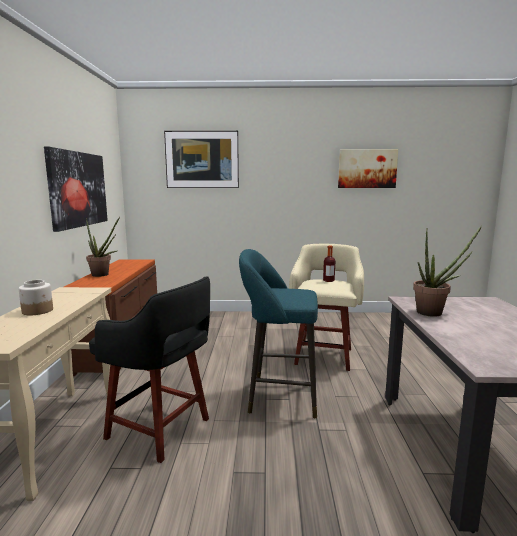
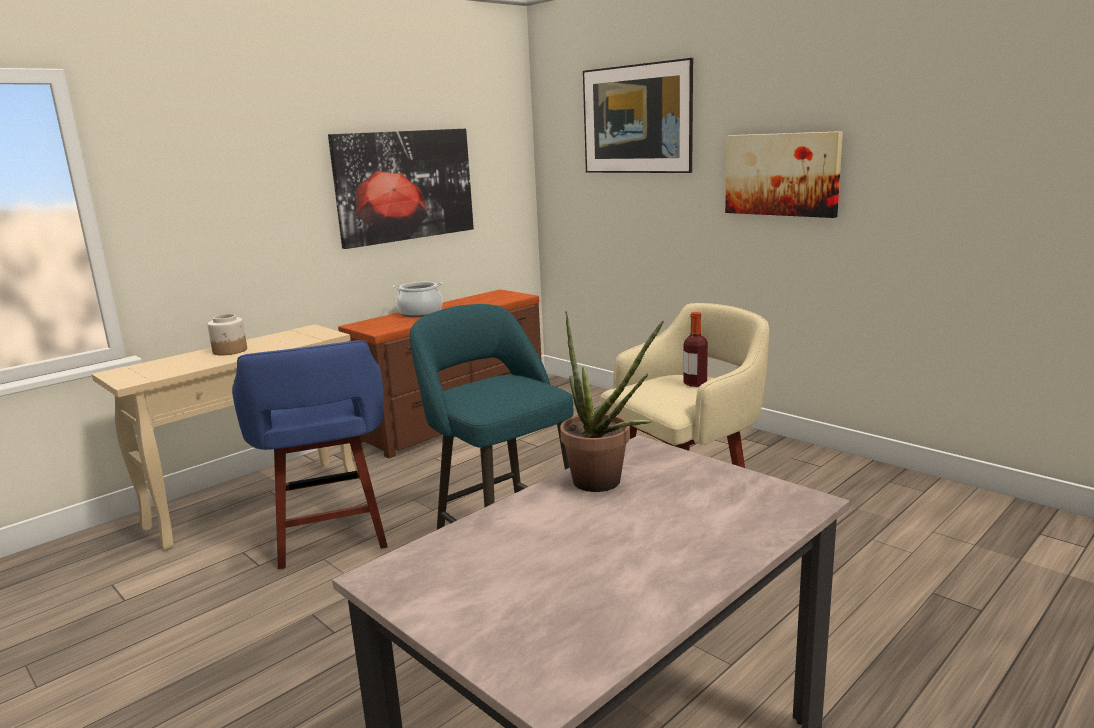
camera: 45 degrees right, 5 degrees up
potted plant [86,217,120,277] -> cooking pot [393,282,443,317]
black stool [89,276,210,463] -> blue stool [232,340,388,570]
picture [338,149,398,188] -> picture moved to [725,131,843,218]

